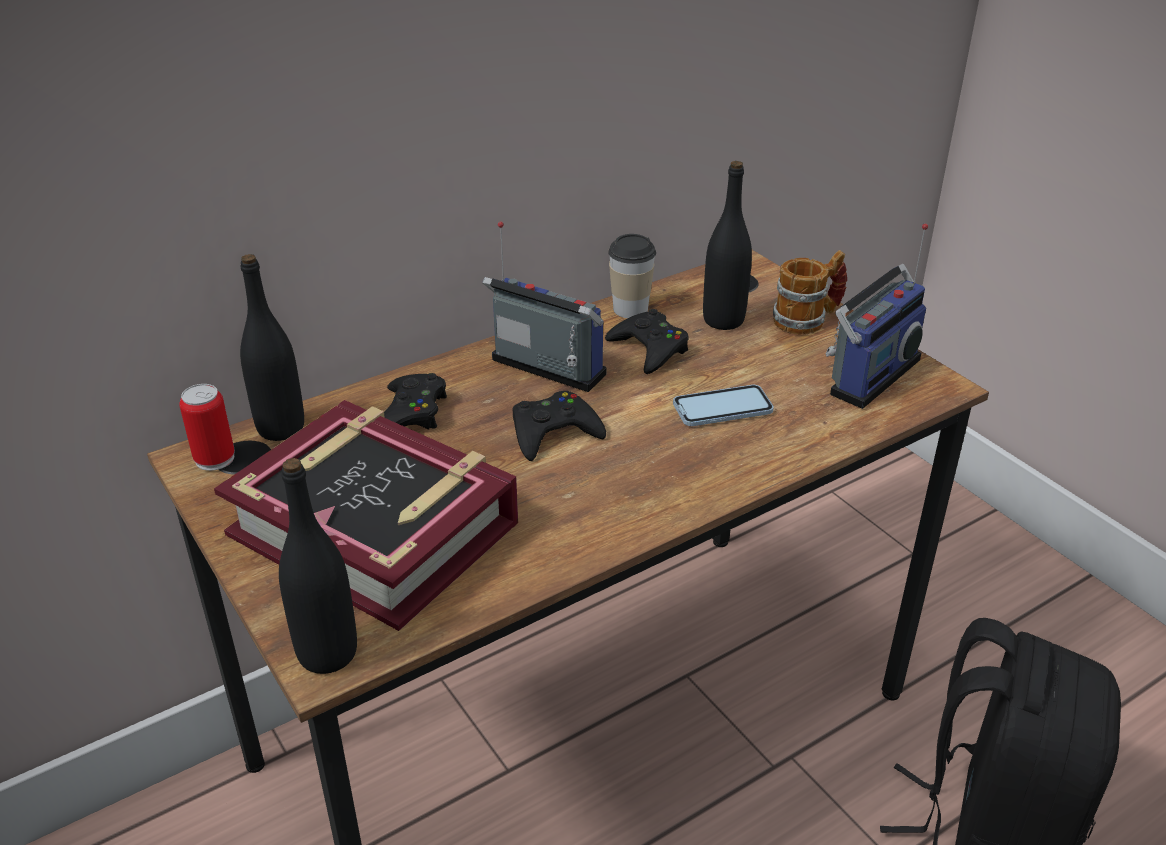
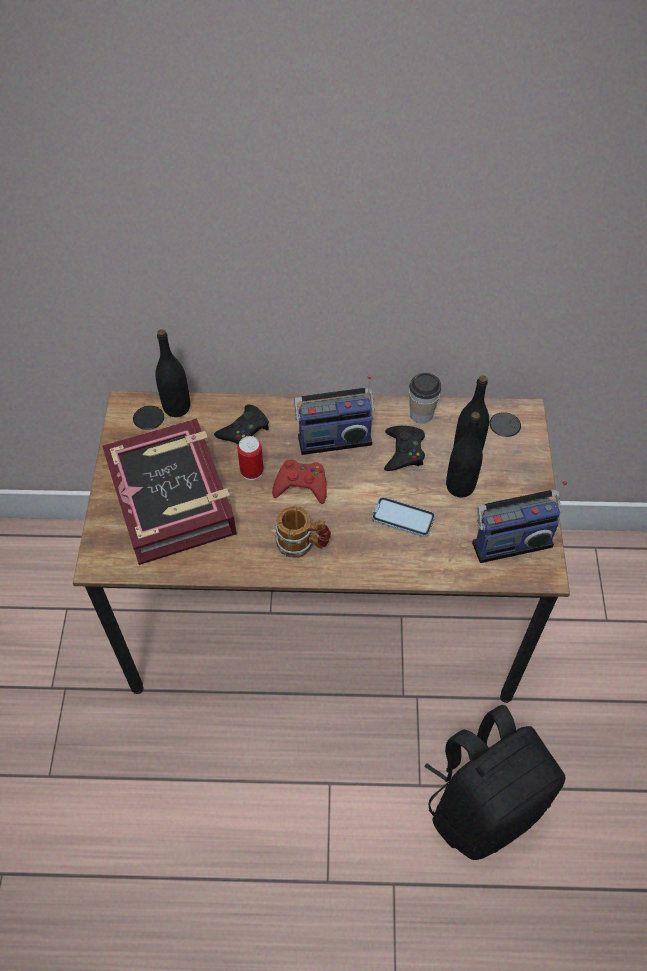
camera: 35 degrees right, 20 degrees up
can [179,384,235,471] -> can moved to [237,436,264,480]
black bottle [279,458,357,674] -> black bottle moved to [446,412,483,497]
radio [482,222,607,392] -> radio turned 105 degrees clockwise [294,375,375,455]
black game controller [512,391,606,461] -> red game controller [272,459,327,504]
mug [773,250,847,335] -> mug moved to [275,506,331,558]

